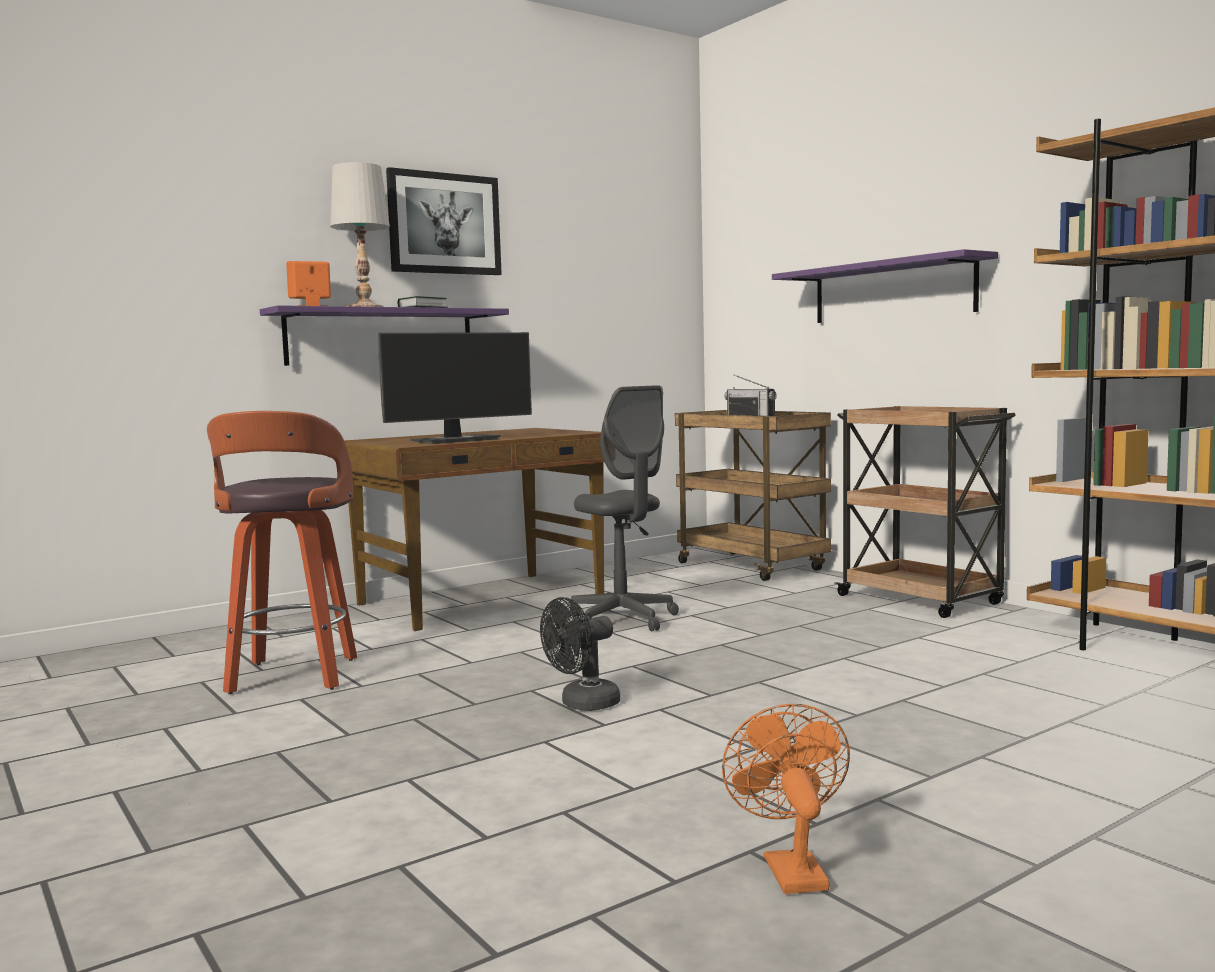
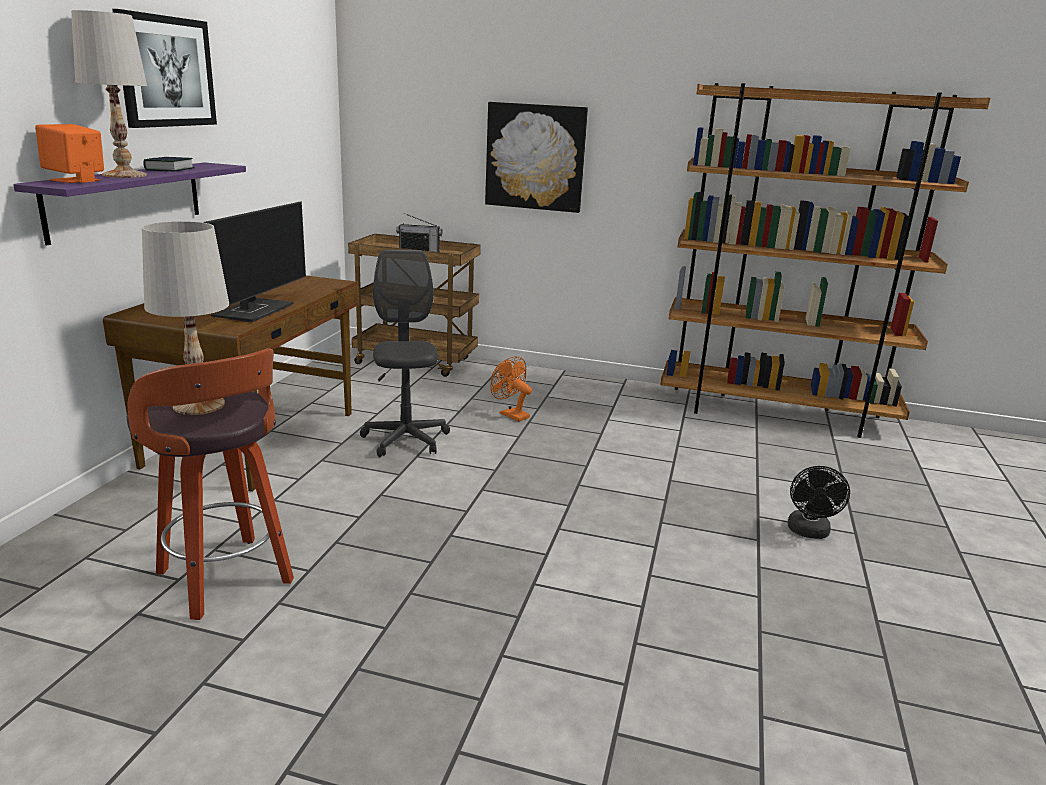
camera: 40 degrees left, 15 degrees up
black fan [540,597,620,711] -> black fan moved to [788,466,850,539]
grey office chair [570,385,679,631] -> grey office chair turned 120 degrees counterclockwise [360,250,450,457]
orange fan [722,704,850,894] -> orange fan moved to [490,356,532,422]
purple shelf [772,249,998,323] -> picture [485,102,588,213]
brown cart [835,406,1016,618] -> none
none -> white table lamp [142,221,229,415]

